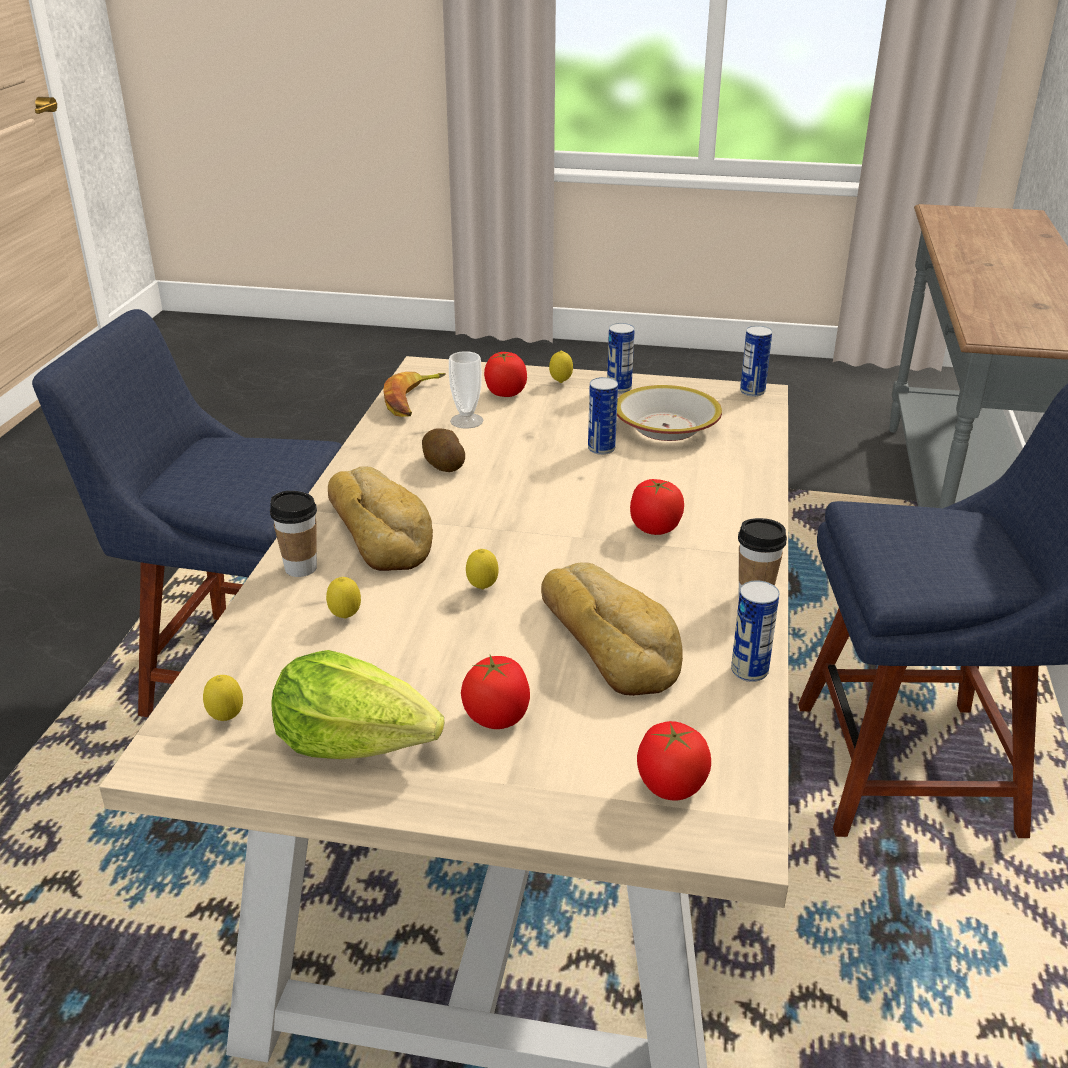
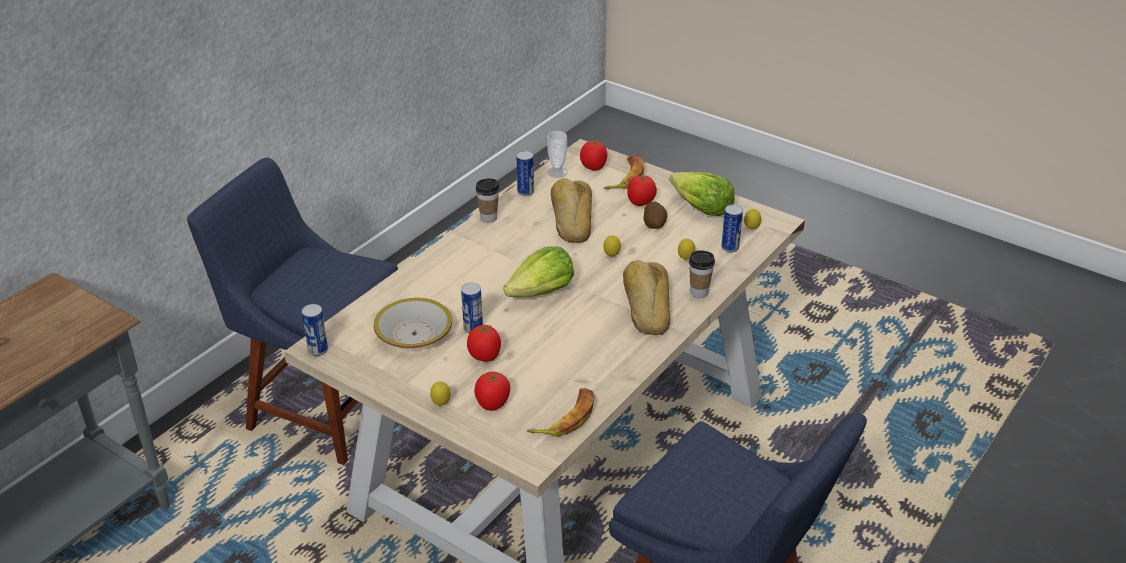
camera: 155 degrees left, 5 degrees up
potato [422,428,465,472] -> potato moved to [644,202,667,229]
cup [449,351,483,429] -> cup moved to [547,131,568,178]
can [607,323,635,394] -> can moved to [721,204,743,252]
tomato [630,479,684,535] -> tomato moved to [467,325,501,362]
none -> lettuce [504,247,574,297]
none -> banana [604,155,644,189]

